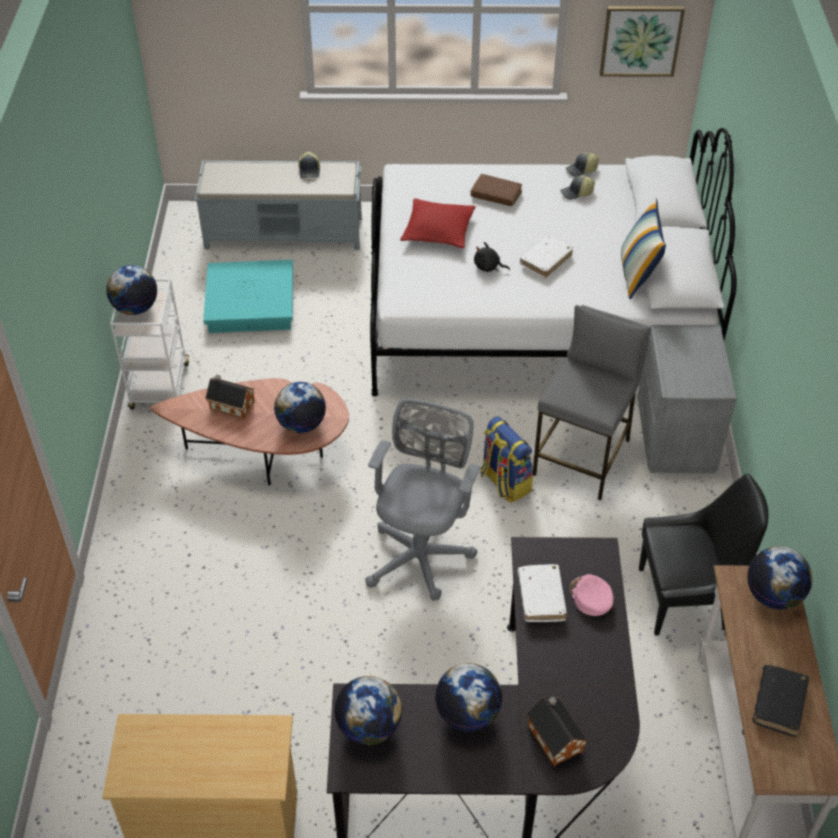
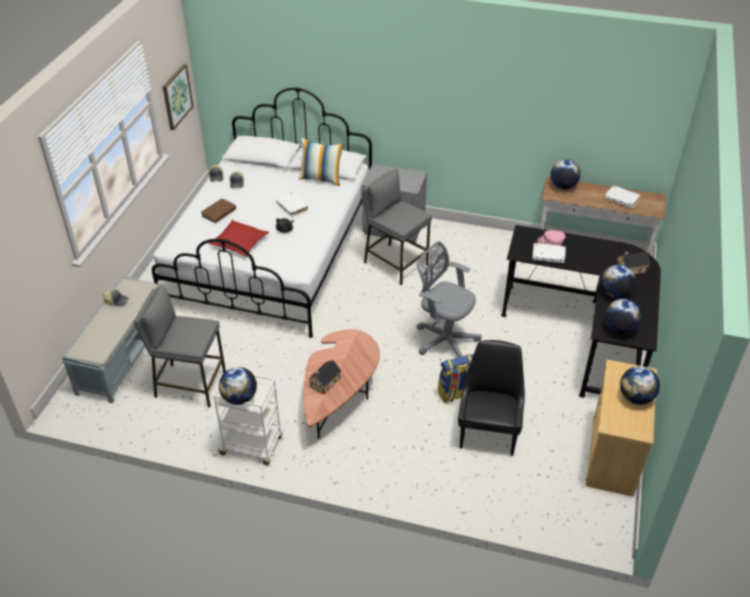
camera: 75 degrees left, 5 degrees down
turquoise storage box [203,260,293,333] -> grey stool [134,284,226,408]
globe [274,382,326,433] -> globe moved to [620,366,660,405]
backpack [480,416,533,503] -> backpack moved to [438,354,474,403]
black chair [639,474,768,636] -> black chair moved to [458,340,525,456]
black book [752,665,809,737] -> white book [605,185,640,208]

